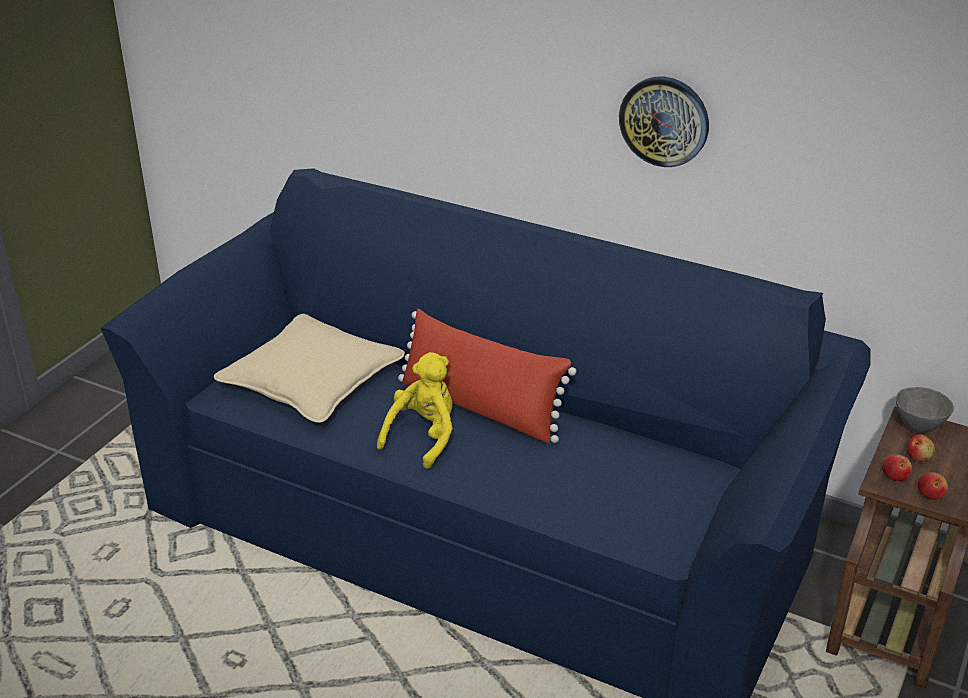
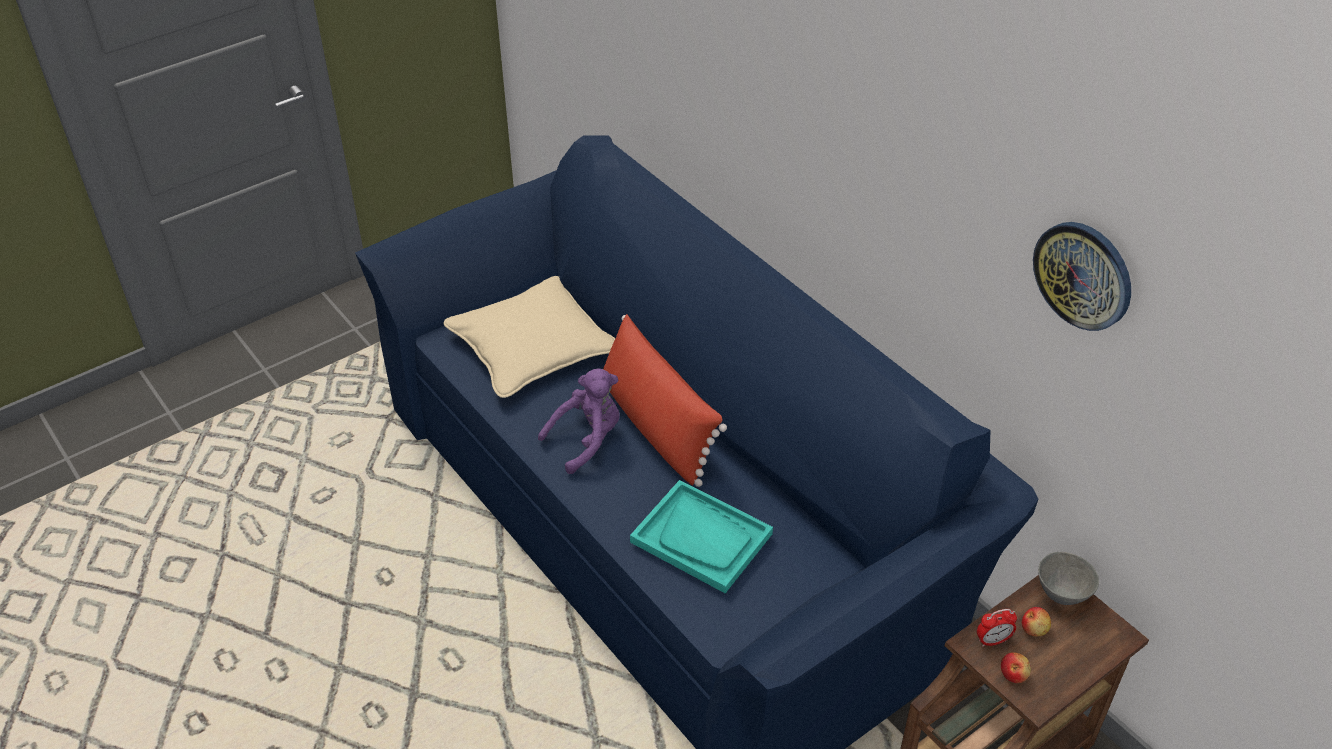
camera: 25 degrees right, 10 degrees up
yellow plush toy [377,352,453,469] -> purple plush toy [538,368,620,474]
wall clock [619,76,709,167] -> wall clock moved to [1033,222,1131,331]
apple [882,454,912,481] -> alarm clock [977,609,1017,647]
none -> turquoise tray [630,480,773,593]

